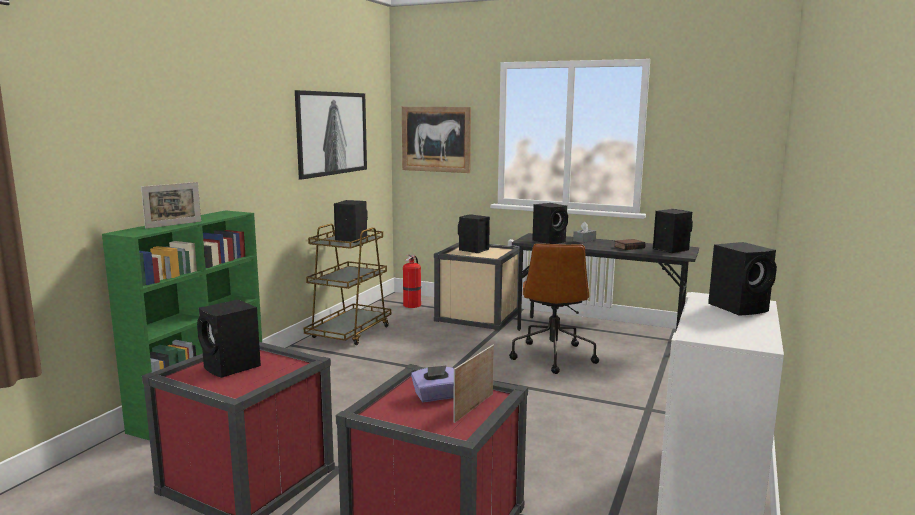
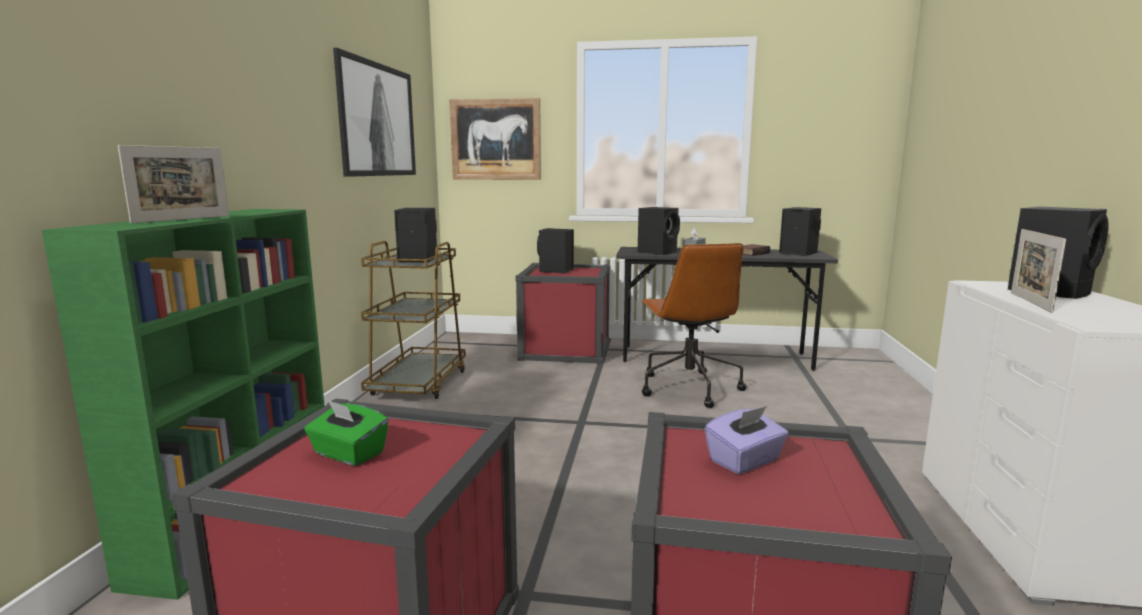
camera: 15 degrees left, 0 degrees up
black speaker [197,299,261,378] -> green tissue box [304,399,389,466]
fire extinguisher [403,255,421,308] -> none
beige storage box [434,242,520,330] -> red storage box [515,263,610,364]
picture frame [453,345,494,423] -> picture frame moved to [1011,229,1066,313]

